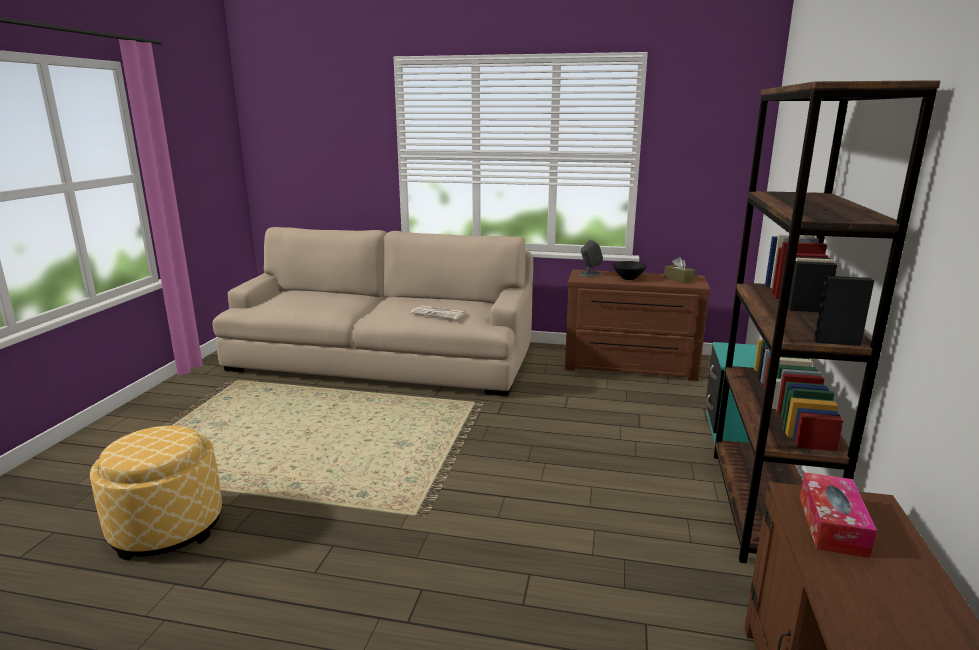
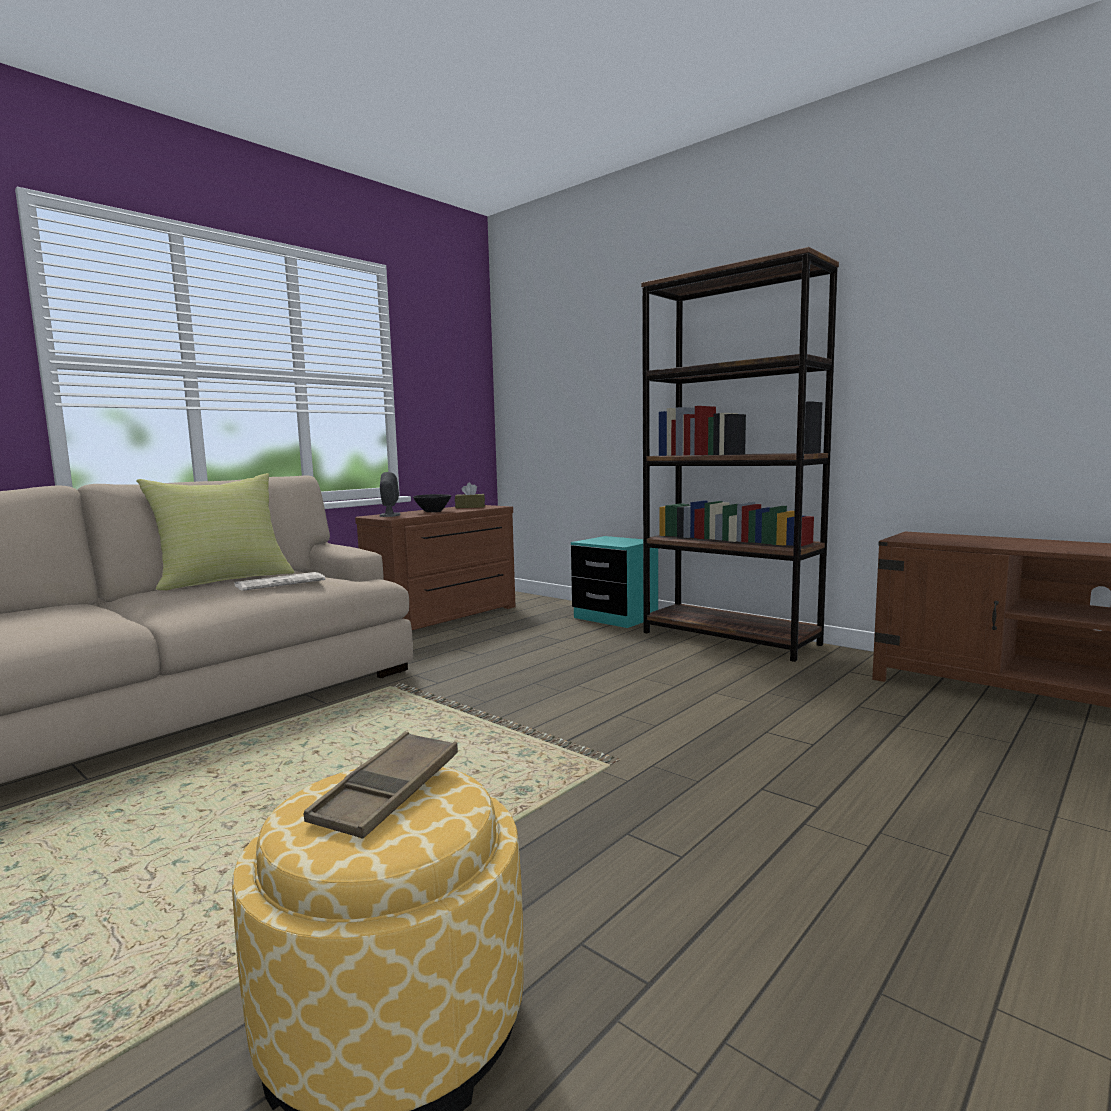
camera: 60 degrees left, 10 degrees down
tissue box [800,472,877,558] -> none
none -> yellow pillow [136,473,294,591]
none -> brown tray [304,732,458,838]

